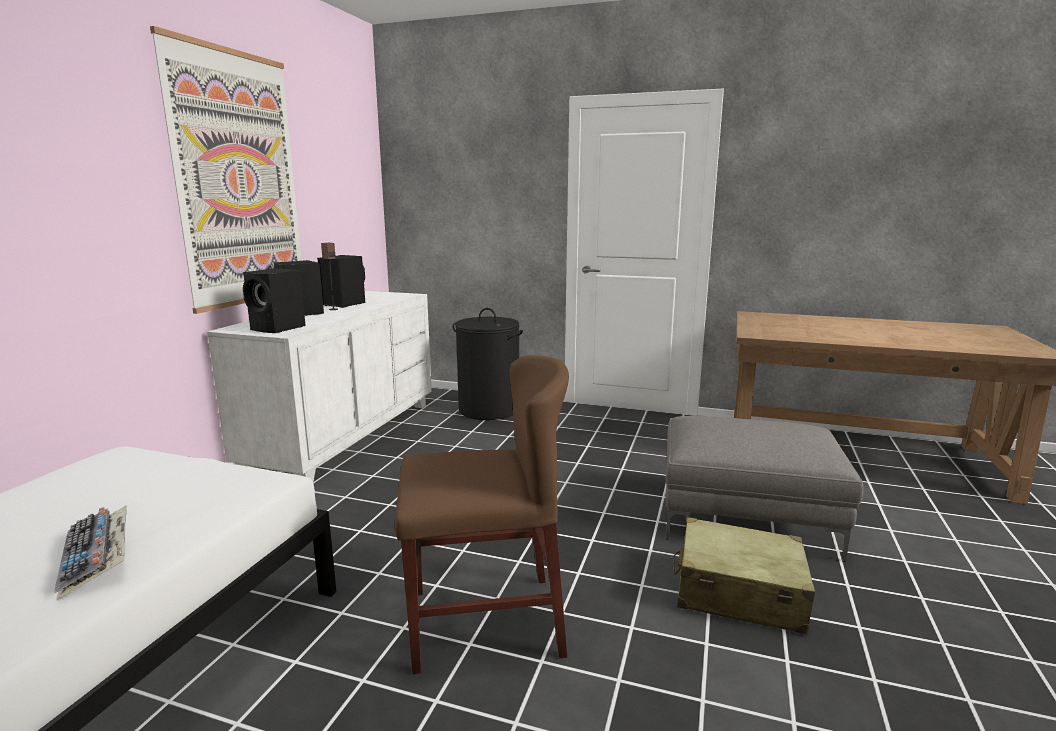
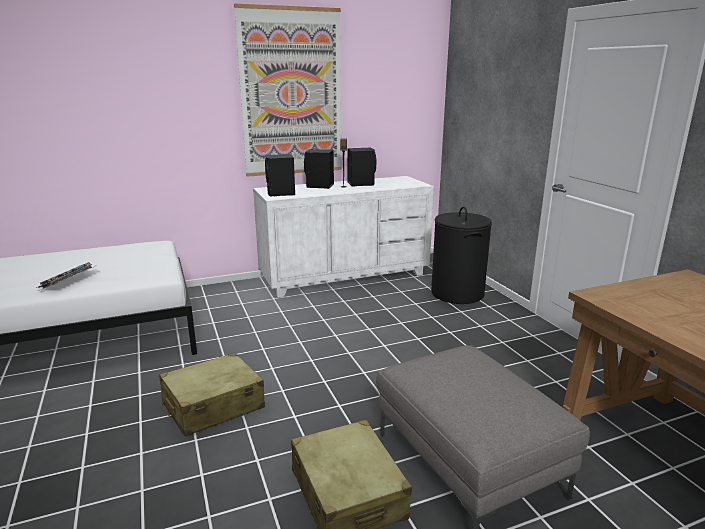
camera: 50 degrees right, 5 degrees up
brown chair [395,355,569,674] -> beige suitcase [159,353,265,437]

